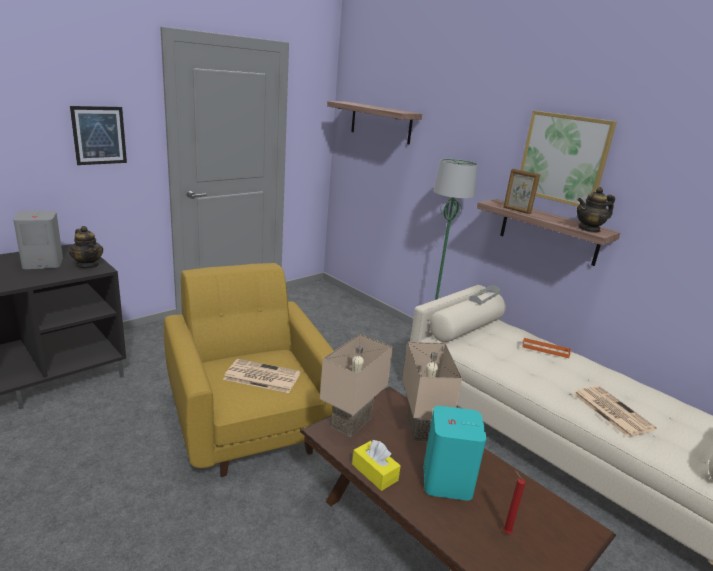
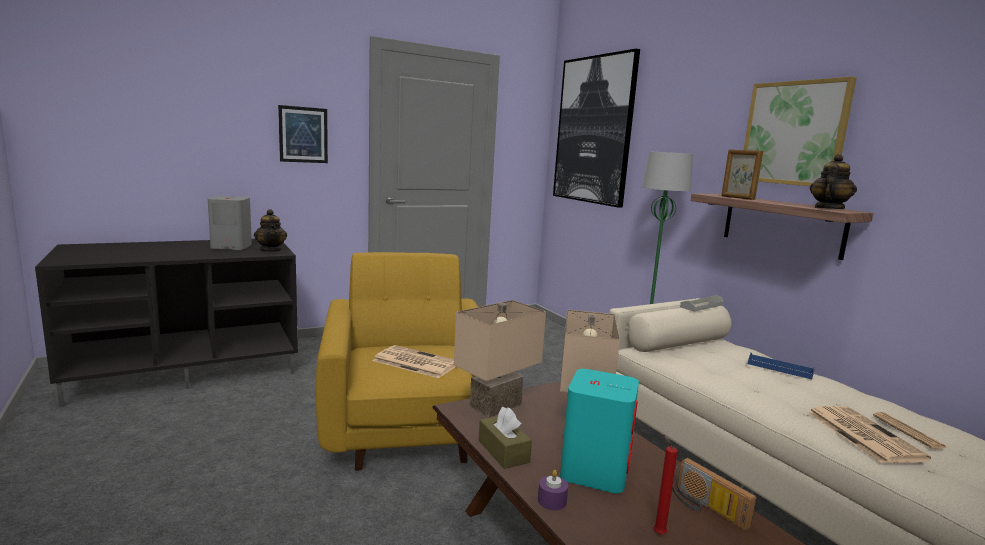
camera: 15 degrees right, 10 degrees down
shelf [327,101,422,145] -> picture [553,49,640,208]
yellow tissue box [352,440,401,491] -> brown tissue box [479,407,532,469]
orange tray [523,337,571,358] -> blue tray [748,353,815,379]
teapot [577,187,615,233] -> teapot turned 135 degrees clockwise [810,154,857,209]
none -> purple candle [538,470,568,510]
none -> radio [672,458,756,531]
none -> newspaper [873,412,947,449]

